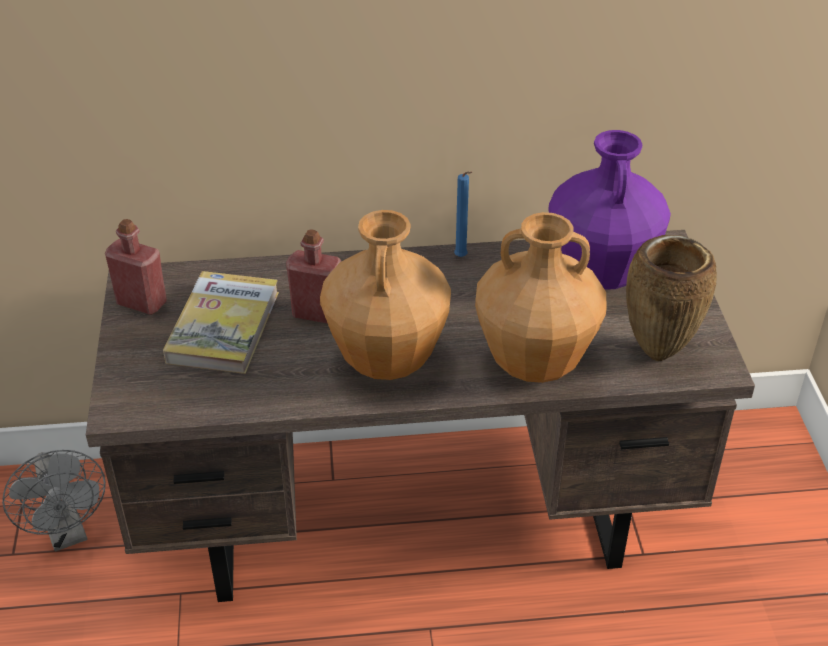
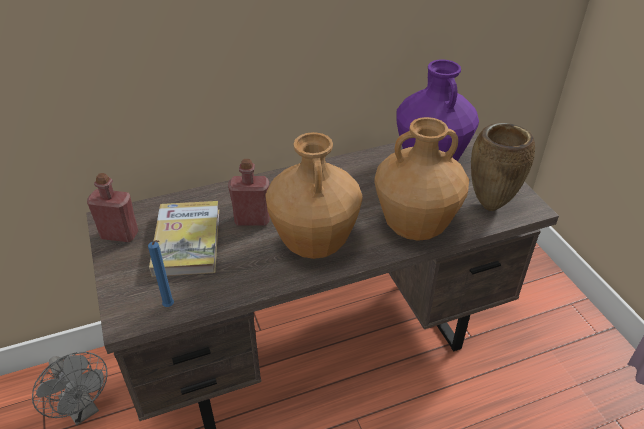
camera: 15 degrees left, 0 degrees up
blue candle [454,172,472,257] -> blue candle moved to [148,240,174,307]

